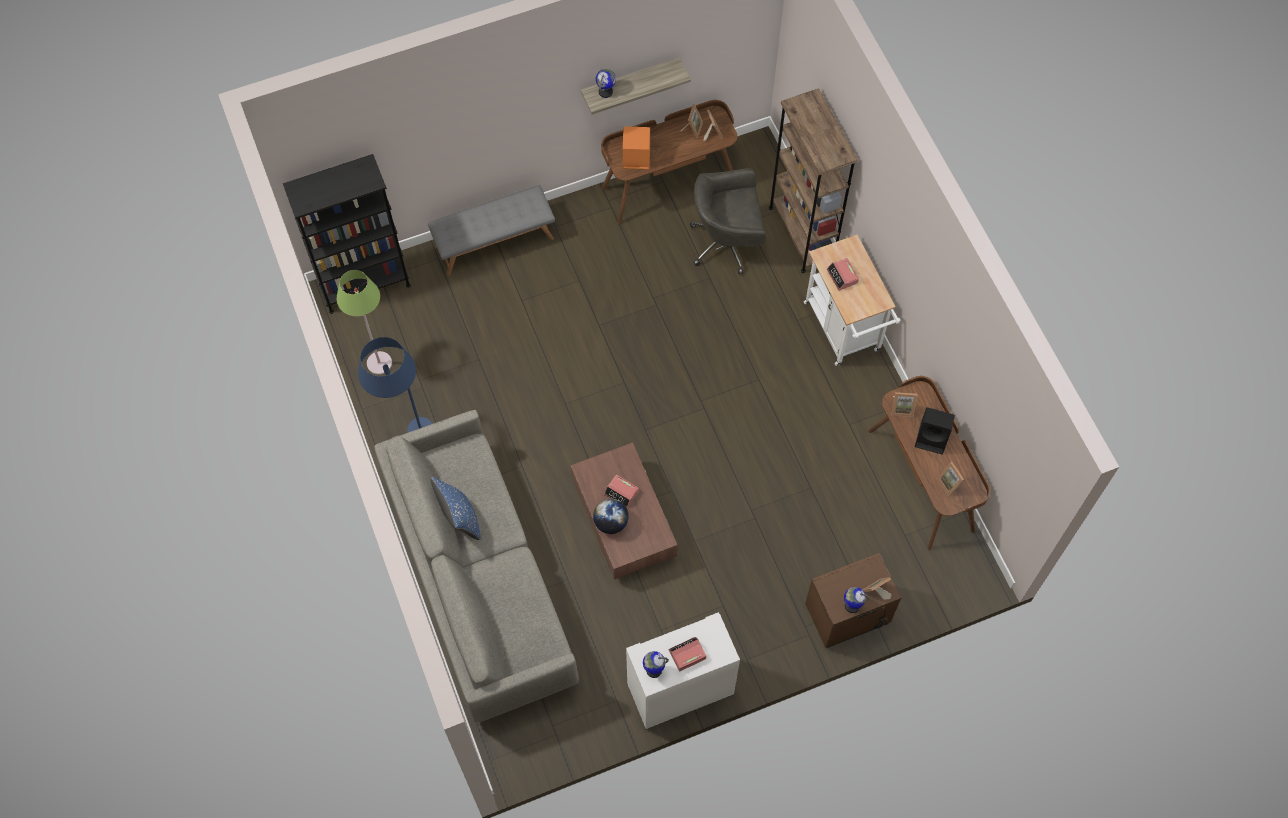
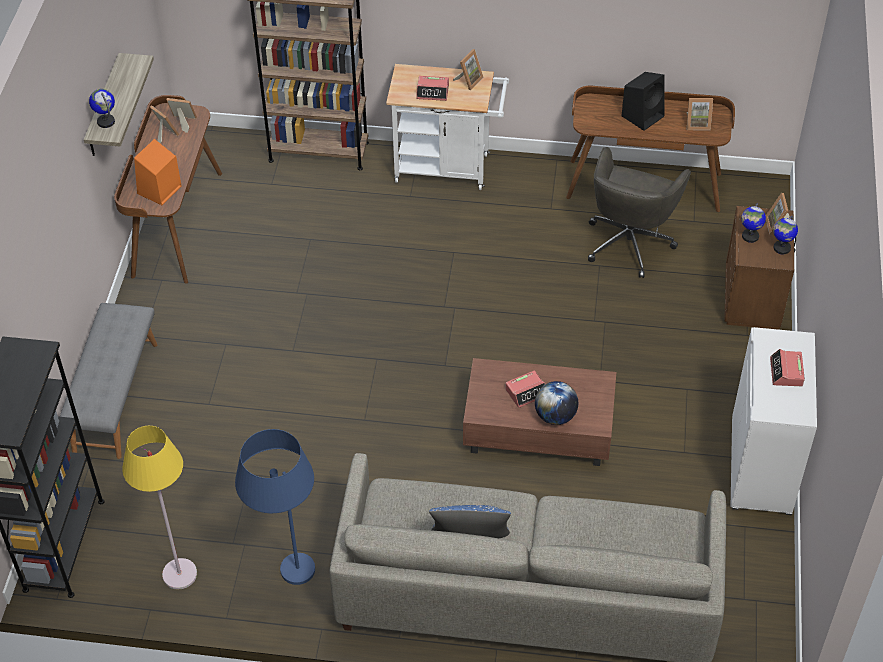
camera: 60 degrees left, 15 degrees down
green floor lamp [337,270,392,375] -> yellow floor lamp [122,426,197,589]
globe [643,651,669,678] -> globe moved to [741,203,766,243]
grey office chair [690,168,767,274] -> grey office chair moved to [588,147,691,278]
picture frame [892,392,917,417] -> picture frame moved to [453,49,483,90]

